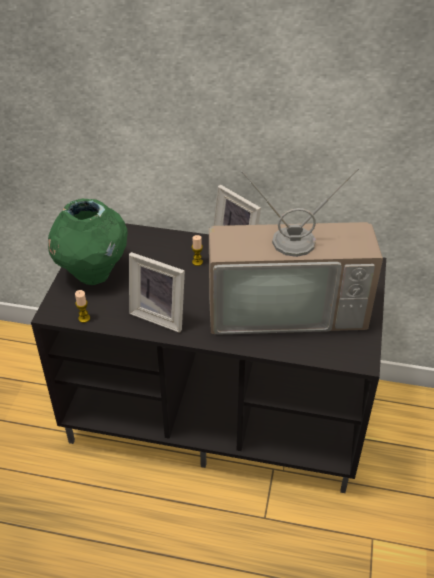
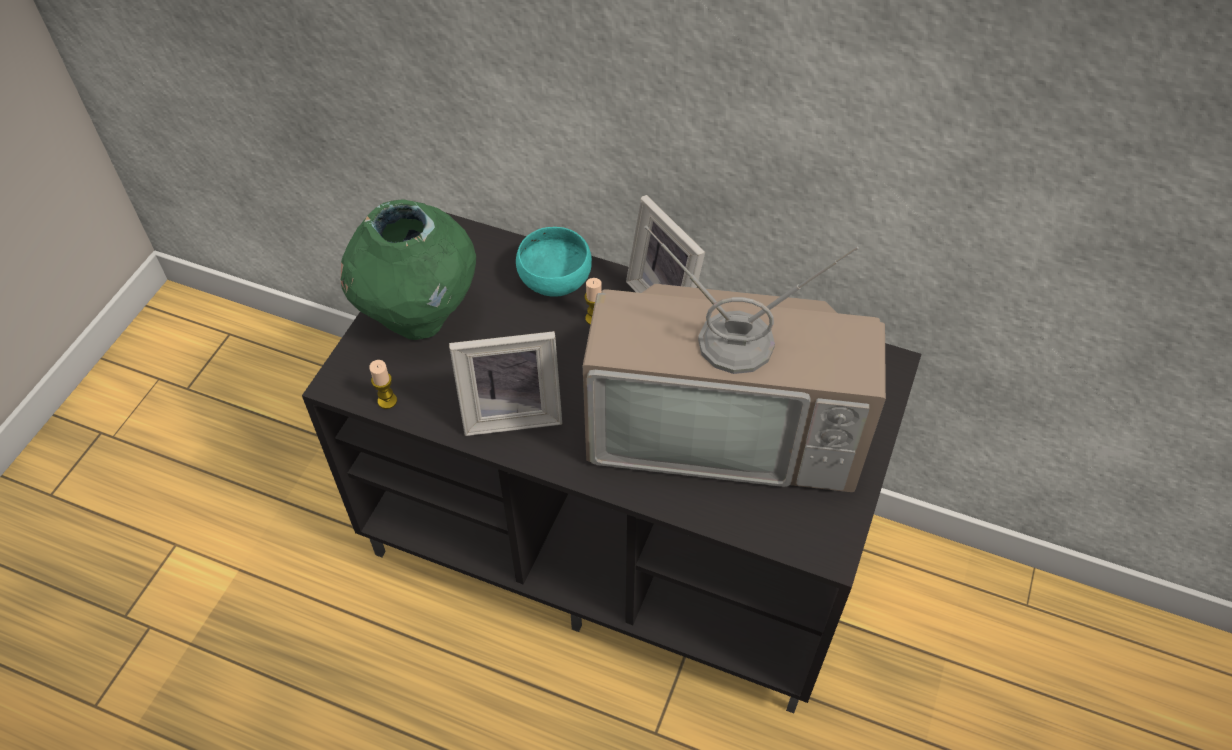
camera: 10 degrees right, 10 degrees up
picture frame [129,252,185,333] -> picture frame turned 45 degrees counterclockwise [449,331,562,436]
none -> turquoise bowl [516,227,592,297]

